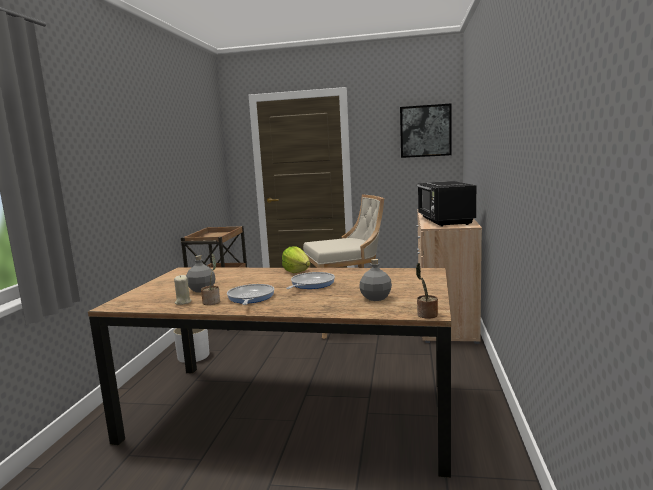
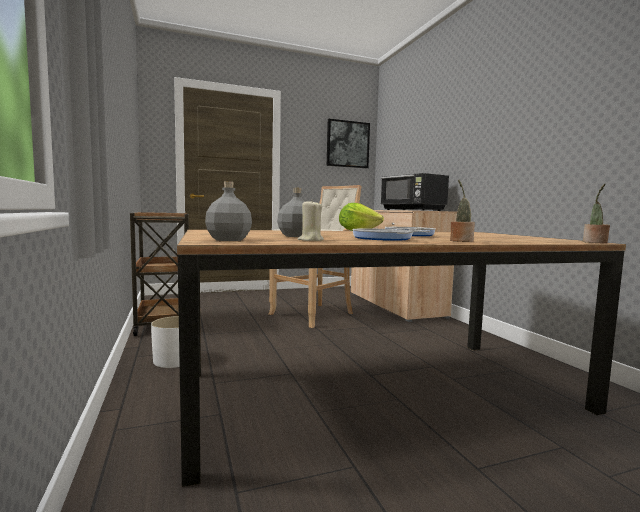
camera: 30 degrees left, 5 degrees down
potted plant [201,253,220,305] -> potted plant moved to [450,180,475,242]
grey bottle [359,259,392,301] -> grey bottle moved to [205,181,252,241]

